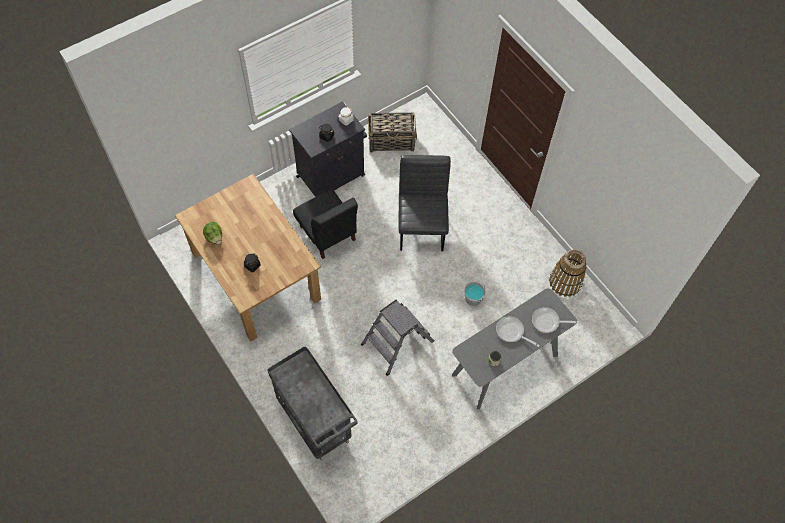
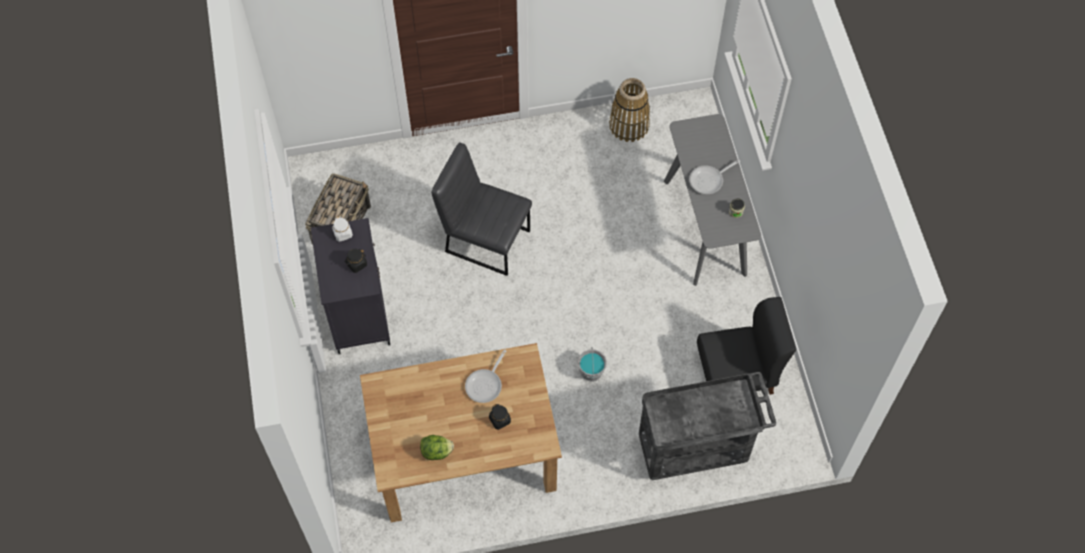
camera: 65 degrees left, 0 degrees up
black chair [293,189,358,259] -> black chair moved to [697,297,796,395]
grey step ladder [361,299,435,376] -> none
grey bucket [464,282,486,306] -> grey bucket moved to [578,348,607,382]
frying pan [532,307,580,333] -> frying pan moved to [465,350,506,403]

